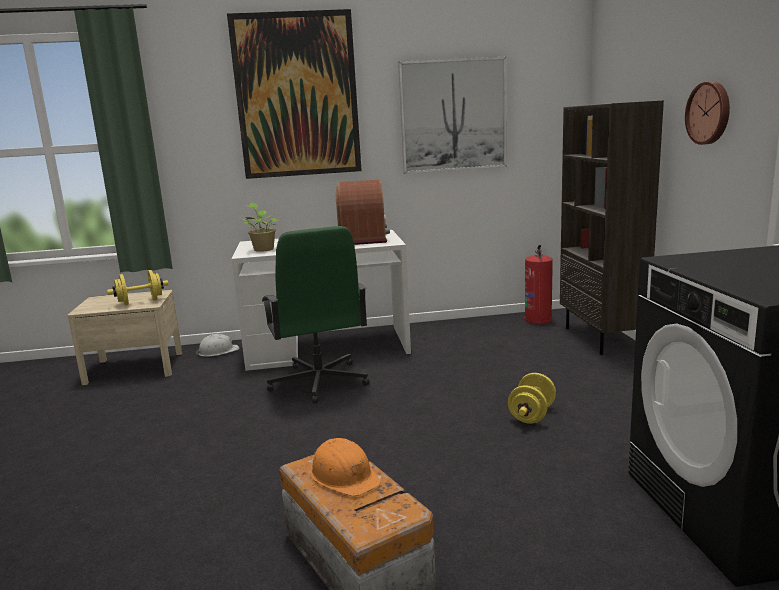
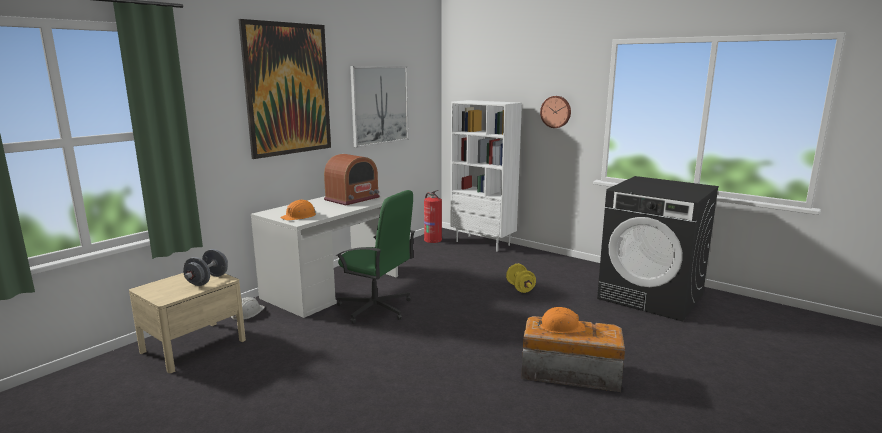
camera: 45 degrees left, 0 degrees up
yellow dumbbell [107,270,169,305] -> grey dumbbell [183,249,228,286]
potted plant [242,202,278,252] -> orange hard hat [280,199,316,220]
radio [335,180,390,245] -> radio turned 90 degrees clockwise [324,154,380,205]
brown bookcase [560,100,664,355] -> white bookcase [451,100,522,252]

